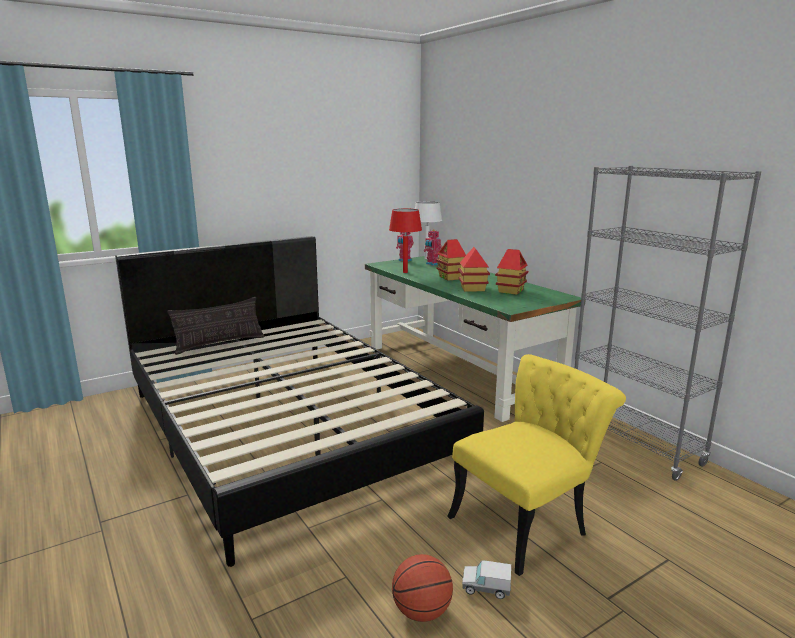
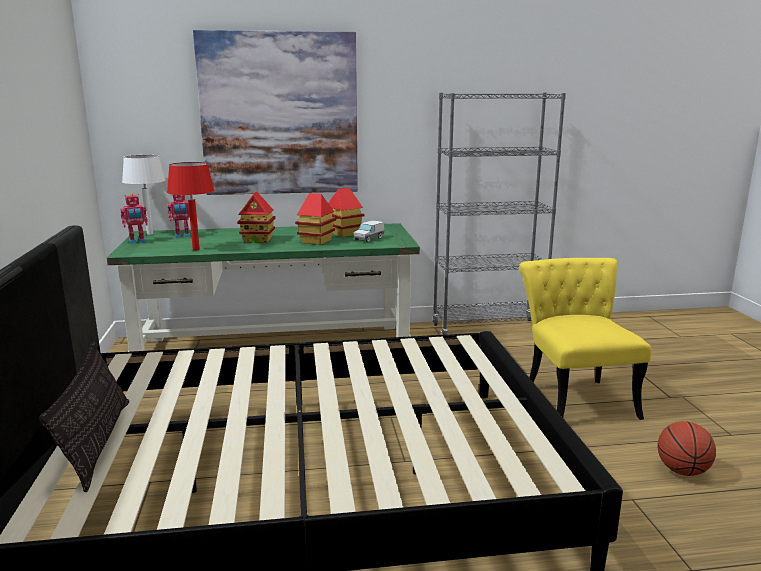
camera: 65 degrees left, 0 degrees up
toy truck [462,560,511,599] -> toy truck moved to [354,220,384,242]
none -> picture [193,30,358,195]

